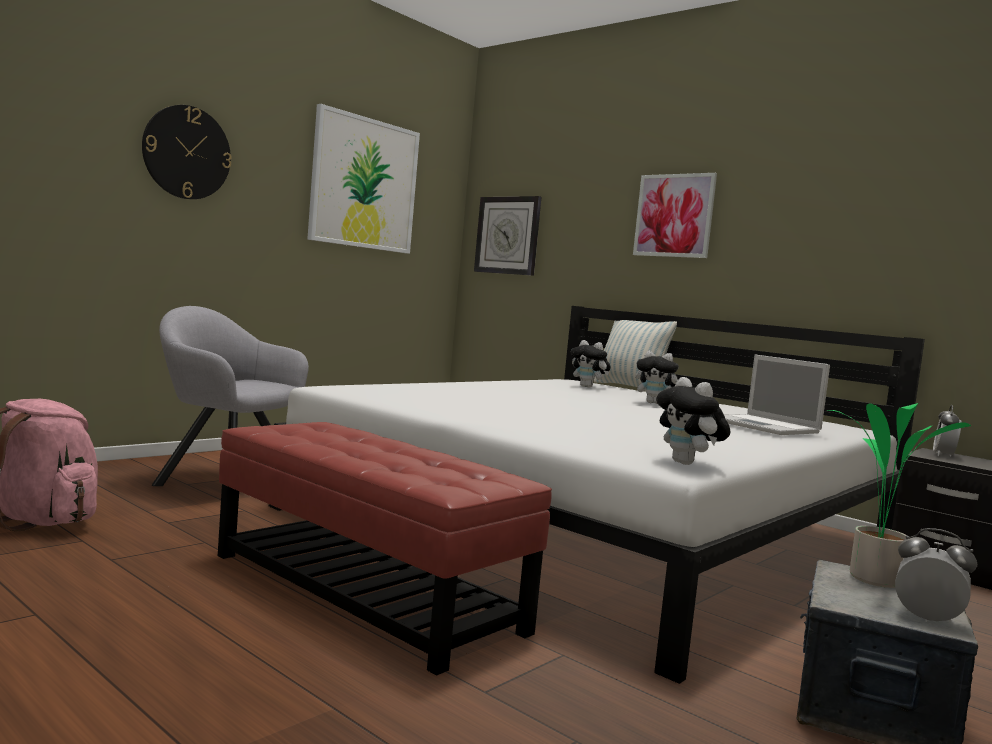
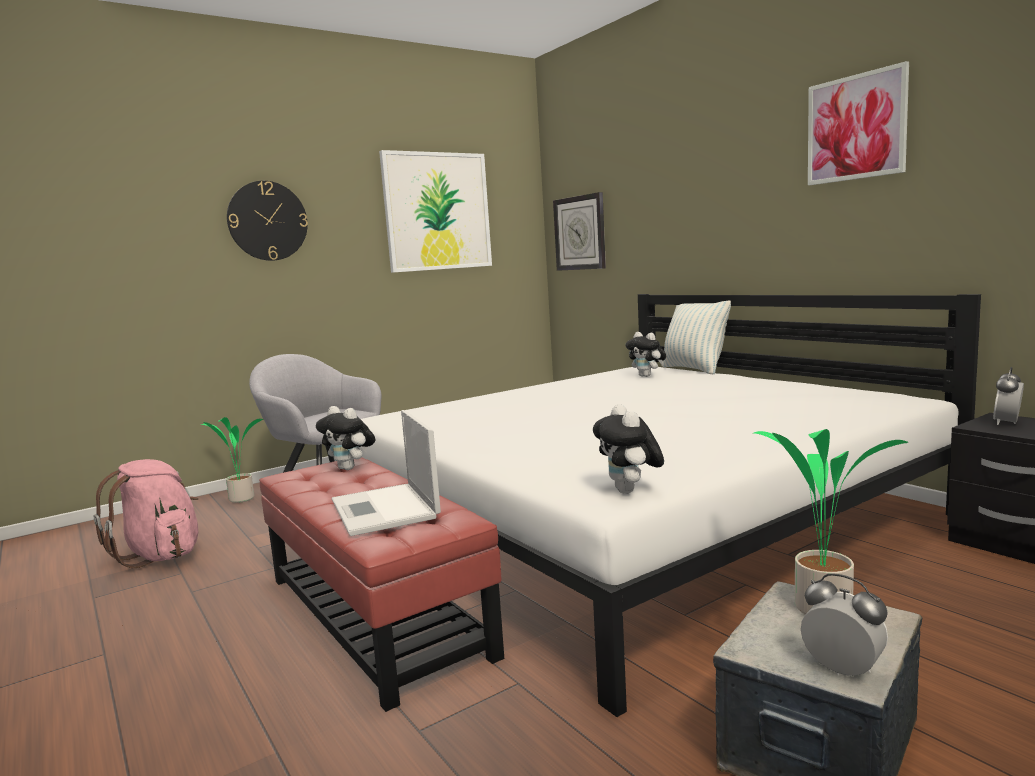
camera: 15 degrees right, 5 degrees up
picture [633,173,717,258] -> picture moved to [808,61,909,185]
plush toy [635,350,679,404] -> plush toy moved to [316,406,375,470]
laptop [724,355,830,435] -> laptop moved to [332,410,441,536]
none -> potted plant [201,417,263,503]

